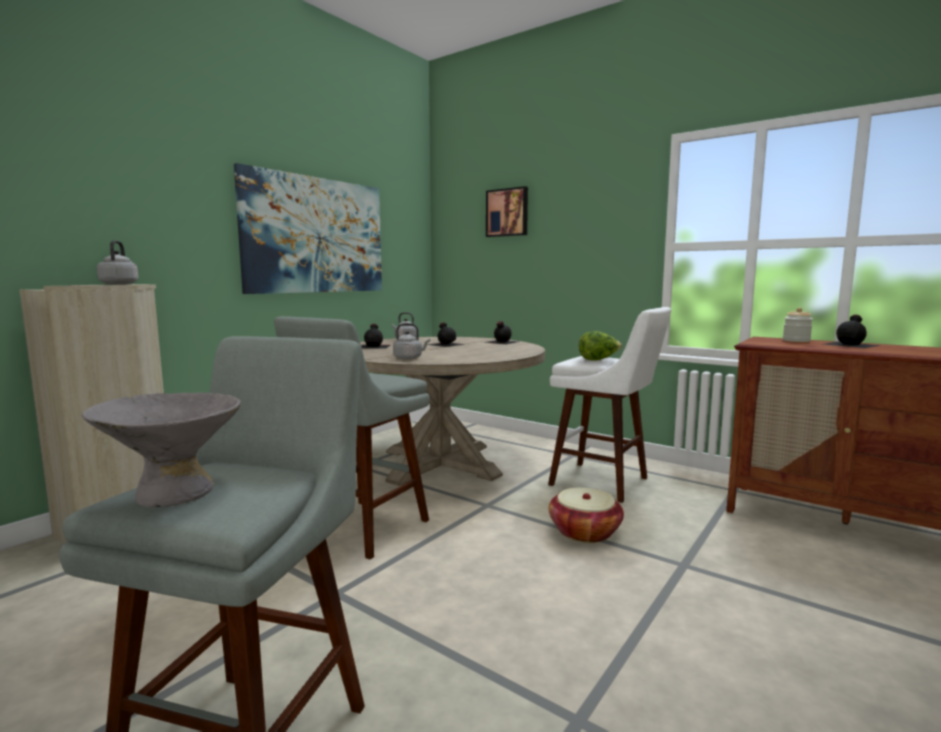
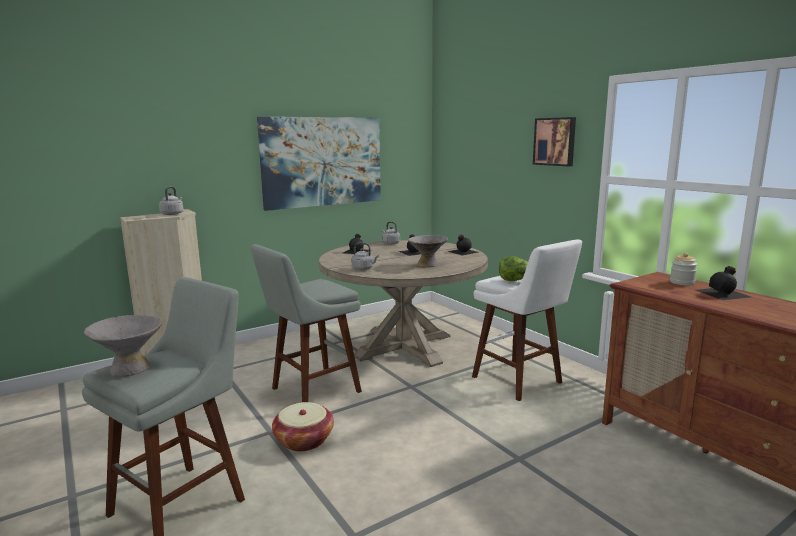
camera: 20 degrees right, 5 degrees up
picture [486,186,528,237] -> picture moved to [533,117,576,166]
basket [549,488,624,543] -> basket moved to [272,402,334,451]
none -> grey bowl [408,235,448,268]

